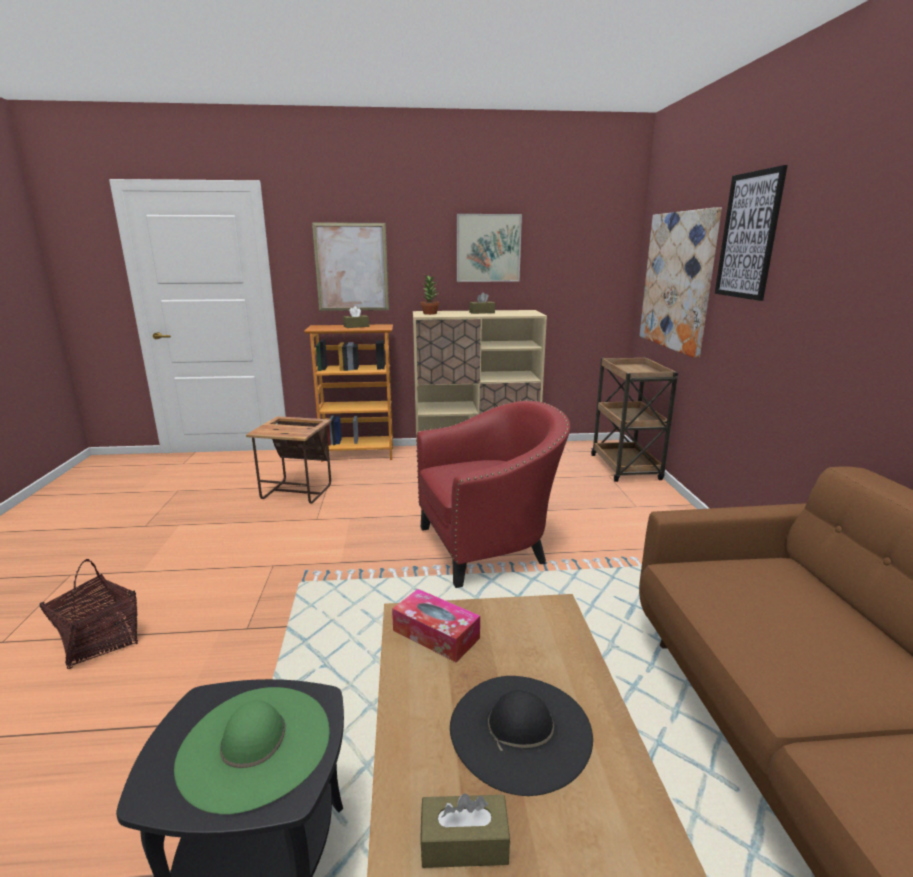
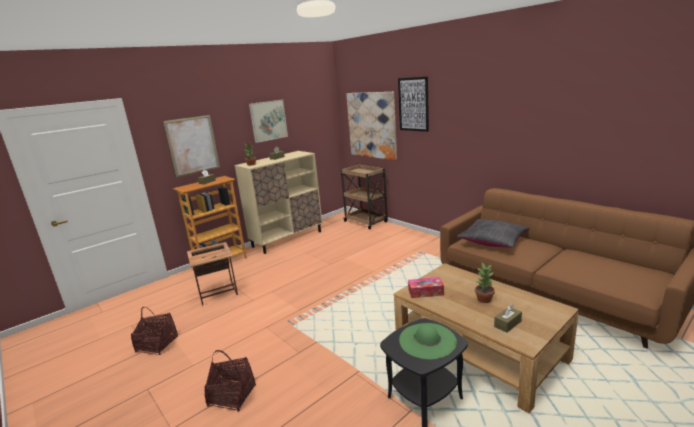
camera: 35 degrees left, 0 degrees up
red armchair [416,400,570,588] -> none
black hat [450,676,593,796] -> potted plant [475,263,495,303]
none -> basket [131,307,178,355]
none -> black pillow [457,219,530,248]

